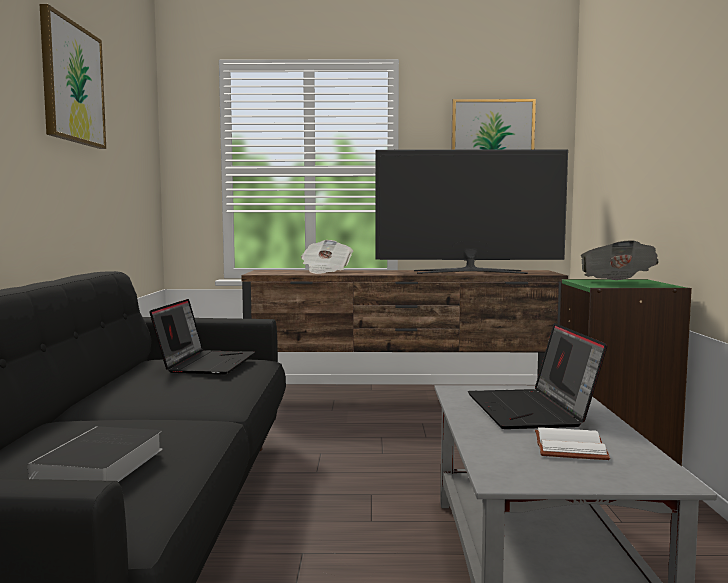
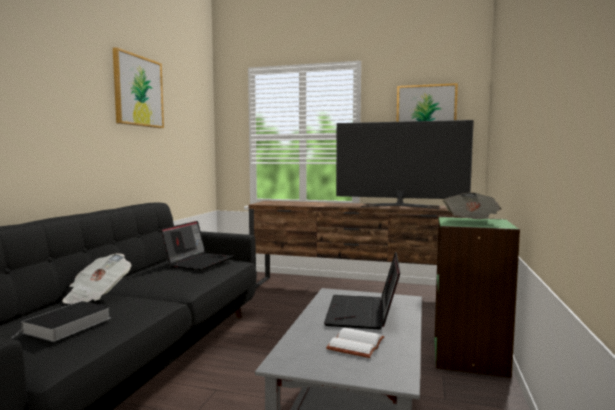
camera: 15 degrees right, 0 degrees up
newspaper [301,240,353,274] -> newspaper moved to [62,253,131,304]

